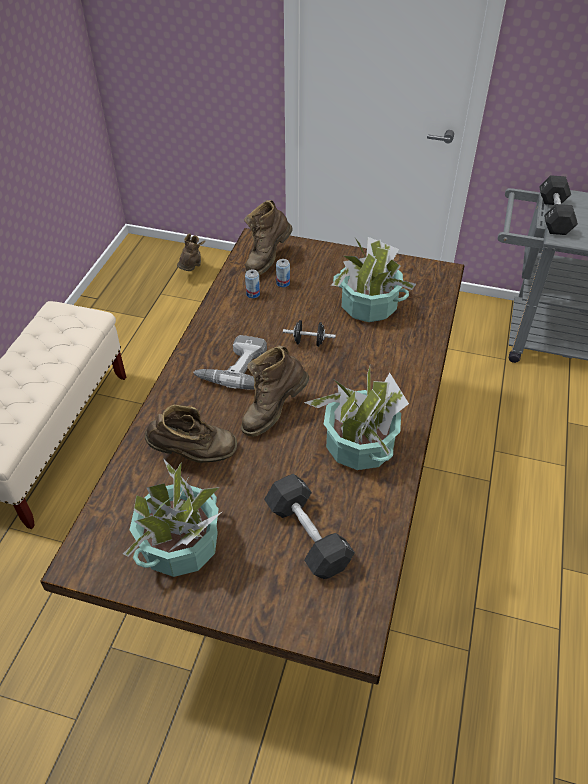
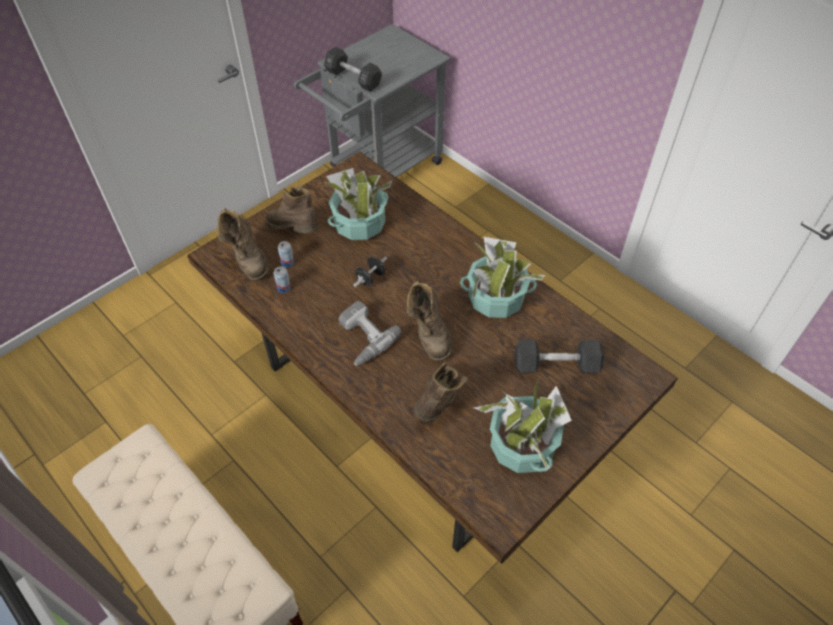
camera: 60 degrees left, 5 degrees up
brown boot [177,234,205,271] -> brown boot moved to [265,186,319,233]

